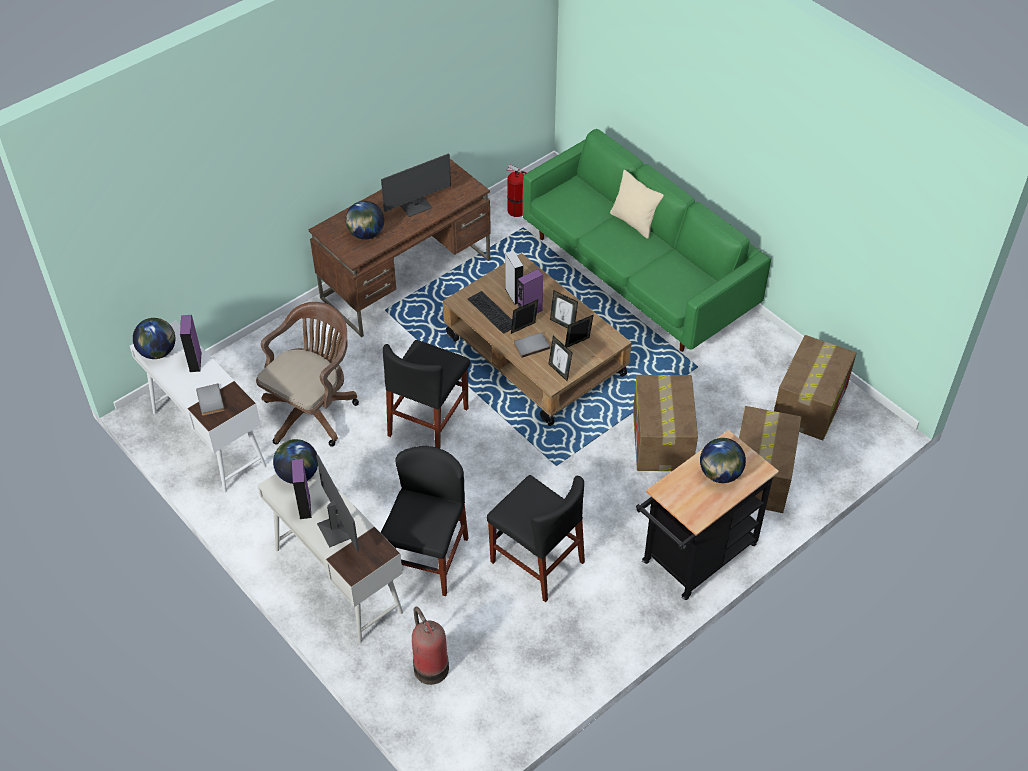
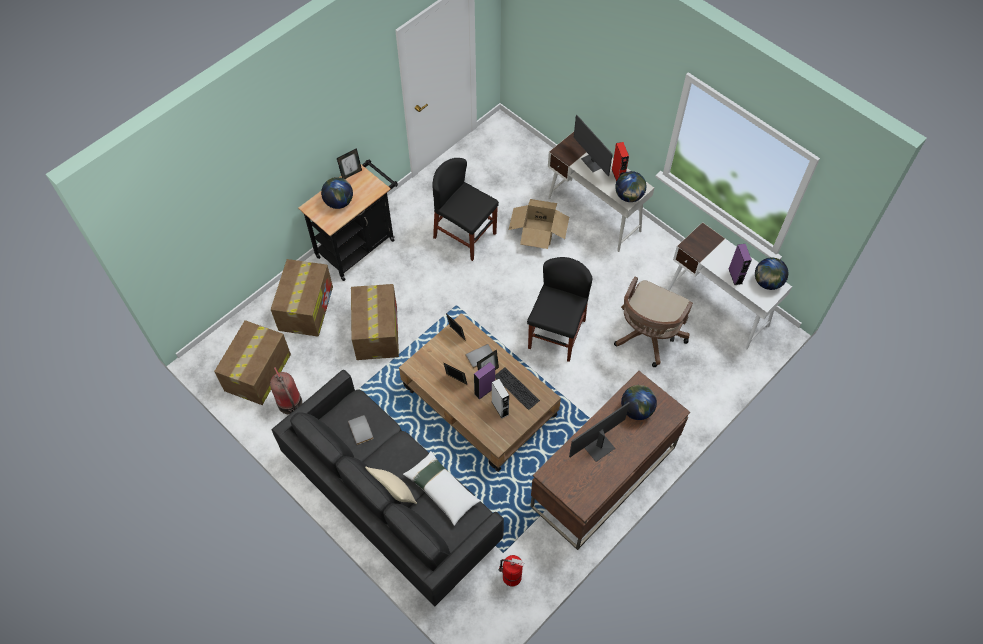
camera: 175 degrees right, 10 degrees up
grey book [196,384,225,416] -> grey book moved to [348,415,373,445]
purple speaker [291,459,312,519] -> red speaker [612,142,629,182]
black chair [381,446,469,596] -> cardboard box [509,199,569,249]
fire extinguisher [412,607,449,685] -> fire extinguisher moved to [270,367,302,414]
green sofa [523,129,771,352] -> black sofa [272,370,504,606]
picture frame [565,314,594,347] -> picture frame moved to [337,148,362,179]
none -> white pillow [403,451,481,526]

